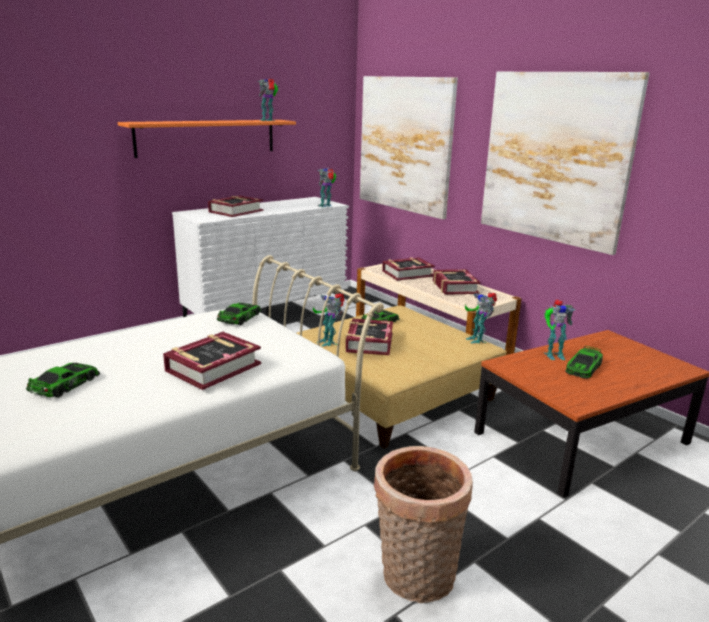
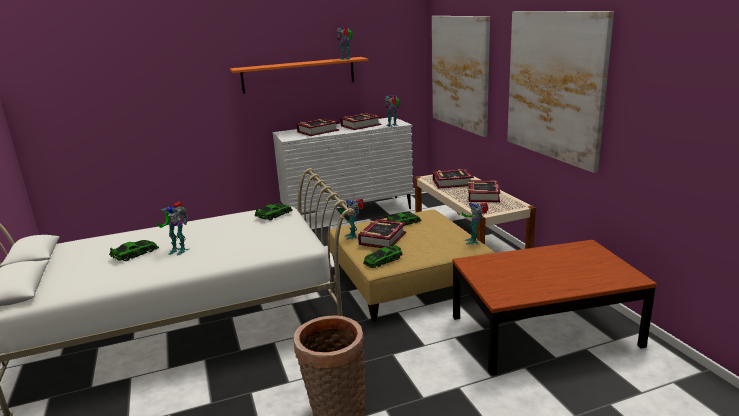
camera: 20 degrees right, 0 degrees up
book [163,332,261,390] -> book moved to [340,113,382,130]
toy robot [543,299,576,360] -> toy robot moved to [158,202,189,255]
toy car [565,346,603,379] -> toy car moved to [363,244,403,268]

